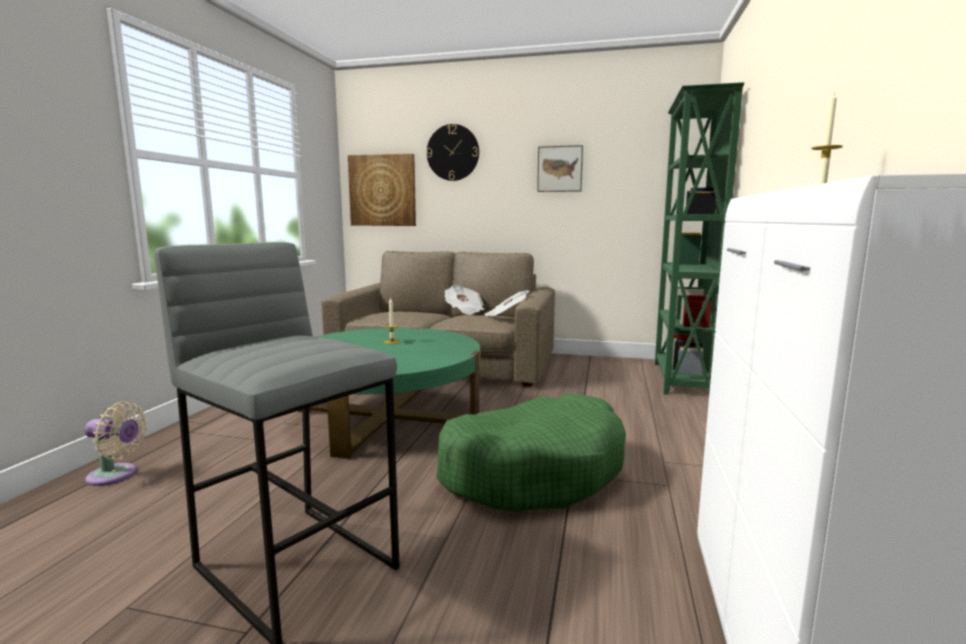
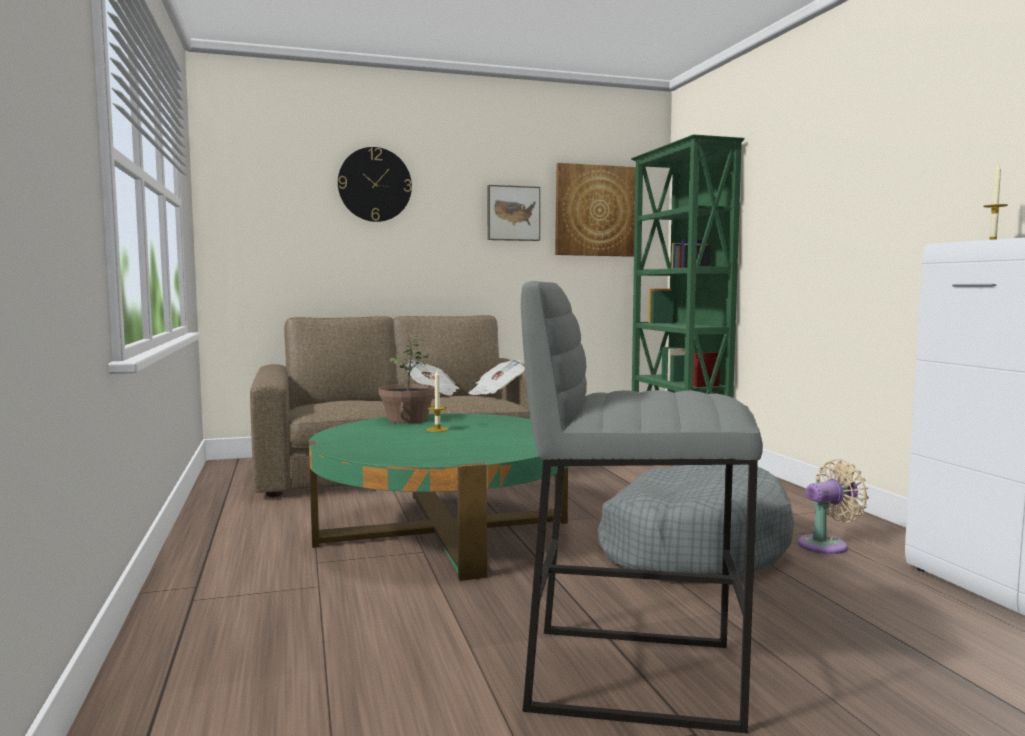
camera: 30 degrees left, 5 degrees down
beige fan [84,402,147,486] -> beige fan moved to [798,459,869,554]
picture [348,154,416,226] -> picture moved to [555,163,636,257]
green dog bed [436,394,626,512] -> grey dog bed [598,465,795,578]
none -> potted plant [379,336,435,423]

